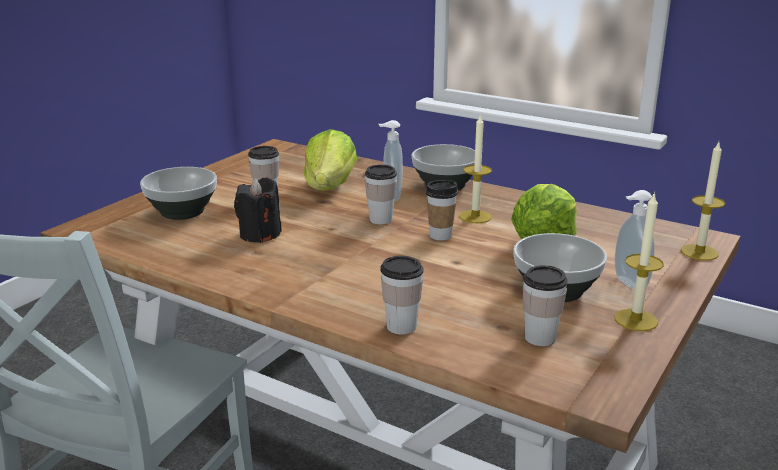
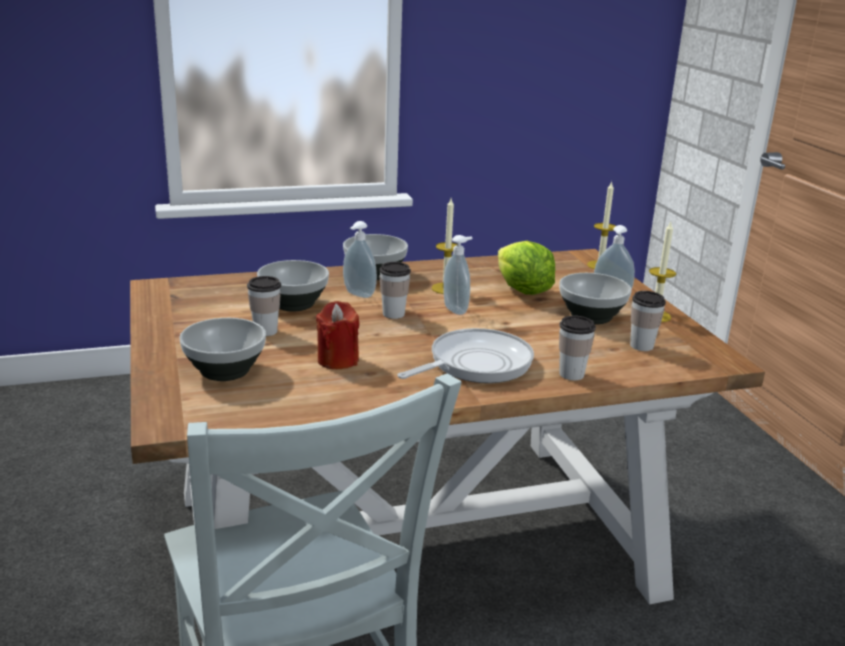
camera: 50 degrees left, 0 degrees up
black candle [234,178,282,243] -> red candle [316,301,359,369]
lettuce [304,129,357,190] -> bowl [257,260,329,312]
cup [426,180,458,241] -> soap dispenser [443,235,473,315]
none -> frying pan [397,328,534,383]

